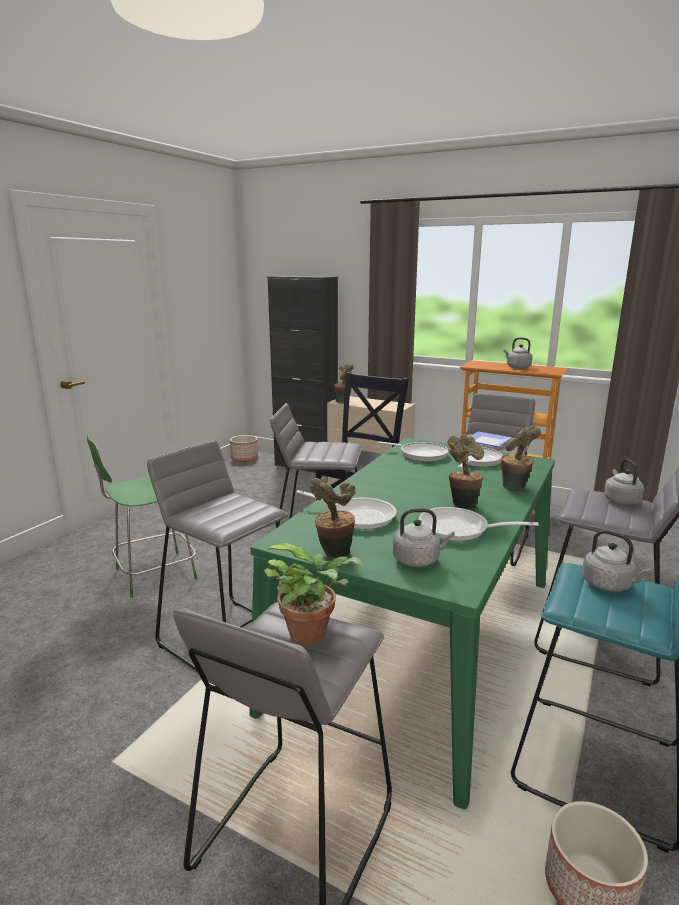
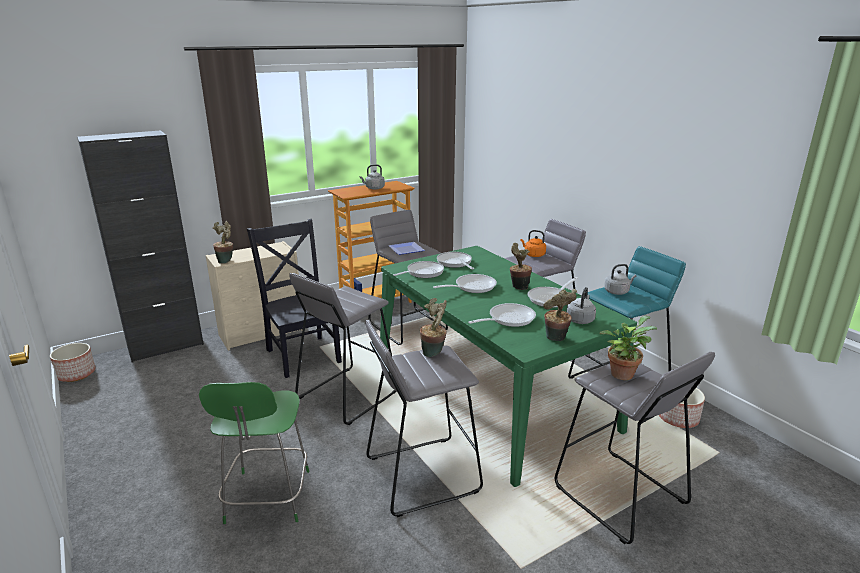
camera: 60 degrees left, 5 degrees up
potted plant [501,425,541,489] -> potted plant moved to [420,298,447,357]
grey kettle [604,459,644,505] -> orange kettle [521,230,546,257]
none -> frying pan [433,274,497,293]

